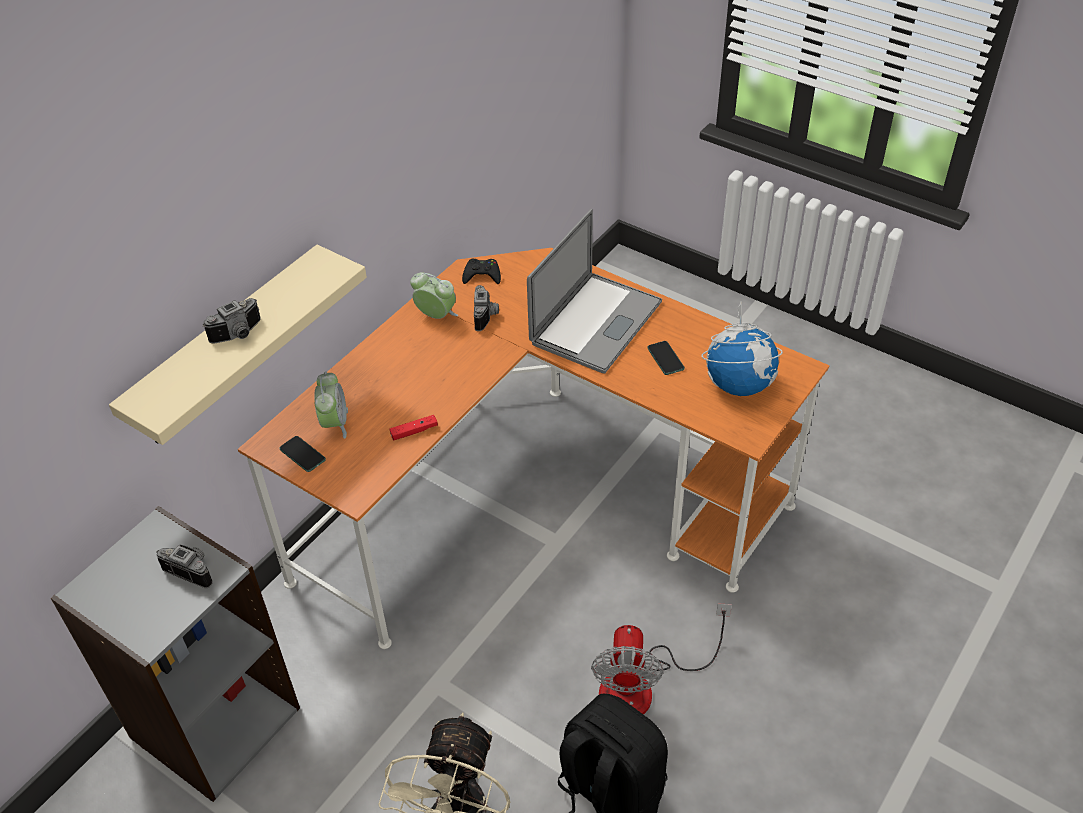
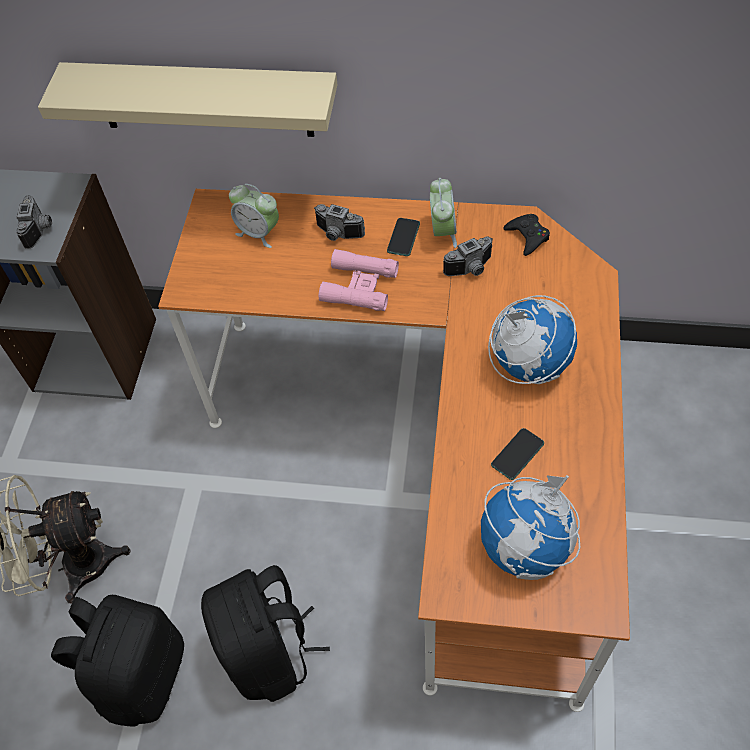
camera: 65 degrees right, 10 degrees up
camera [203,298,260,344] -> camera moved to [314,204,365,241]
phone [279,436,326,472] -> phone moved to [387,218,420,256]
alarm clock [314,372,348,439] -> alarm clock turned 60 degrees clockwise [229,184,279,248]
red game controller [389,415,438,440] -> none
laptop [527,209,662,373] -> globe [488,295,577,384]
fan [591,603,732,715] -> black backpack [201,565,330,702]
none -> pink binoculars [319,249,399,311]

